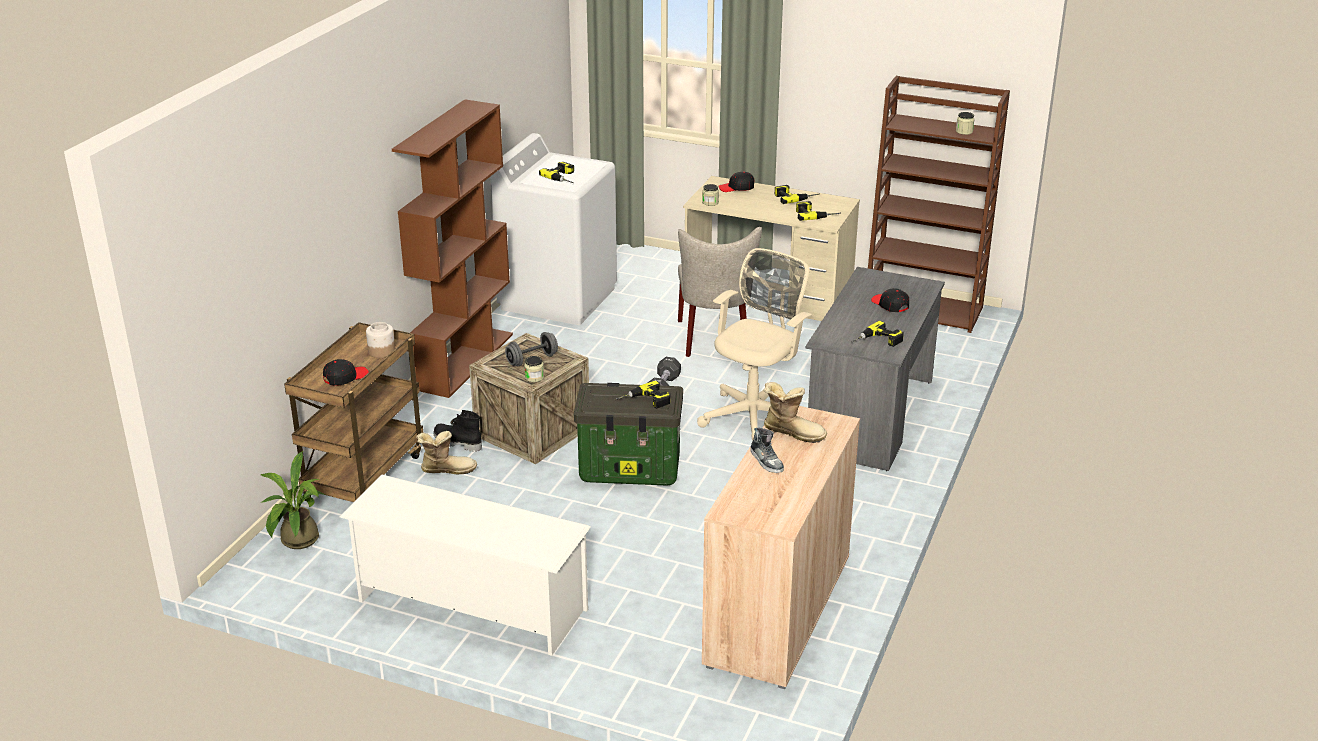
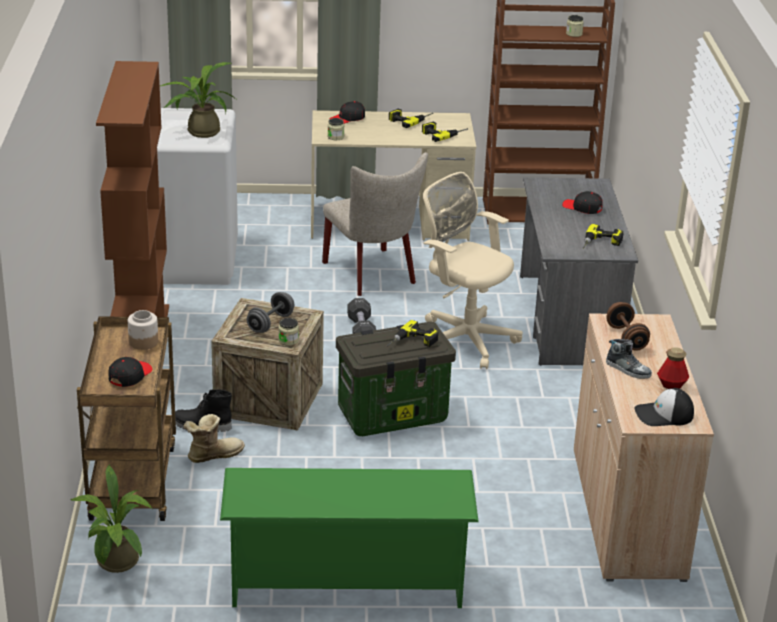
camera: 25 degrees left, 0 degrees up
white shoe rack [340,475,591,656] -> green shoe rack [220,468,479,608]
power drill [539,162,574,183] -> potted plant [160,62,238,138]
beige office chair [697,248,812,441] -> beige office chair turned 60 degrees counterclockwise [423,172,523,369]
boot [764,382,827,443] -> brown dumbbell [606,302,650,351]
none -> cap [635,388,694,426]
none -> bottle [657,347,689,389]

